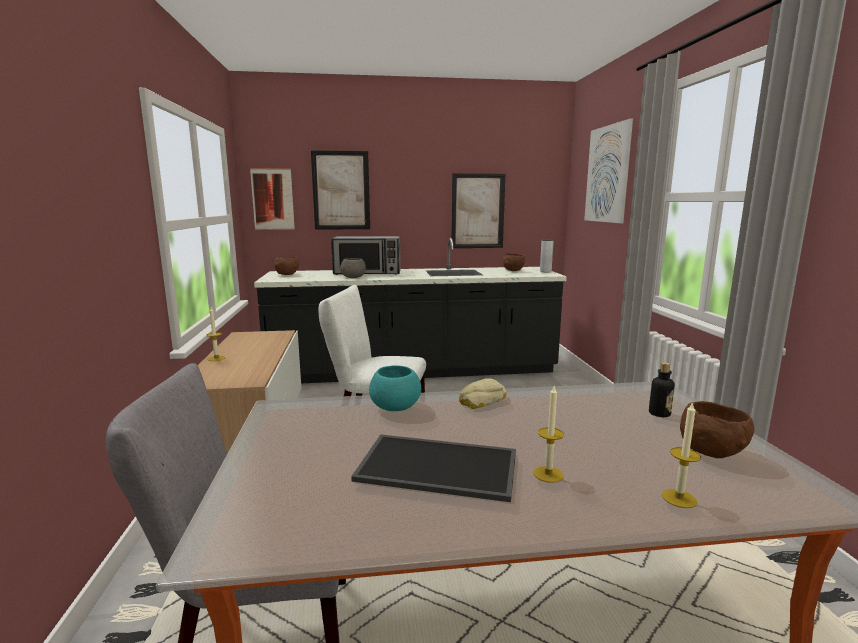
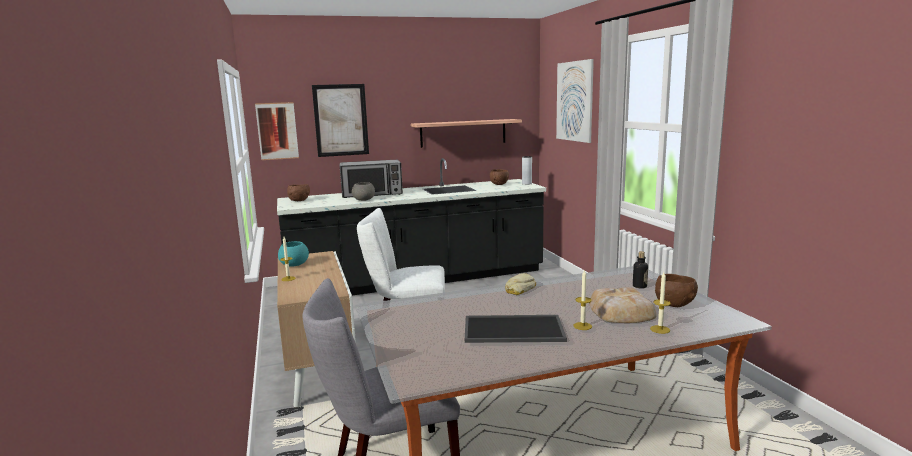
camera: 10 degrees left, 0 degrees up
turquoise bowl [369,365,421,411] -> turquoise bowl moved to [278,241,309,267]
picture [451,173,505,248] -> shelf [411,119,522,148]
none -> bread [589,287,657,323]

